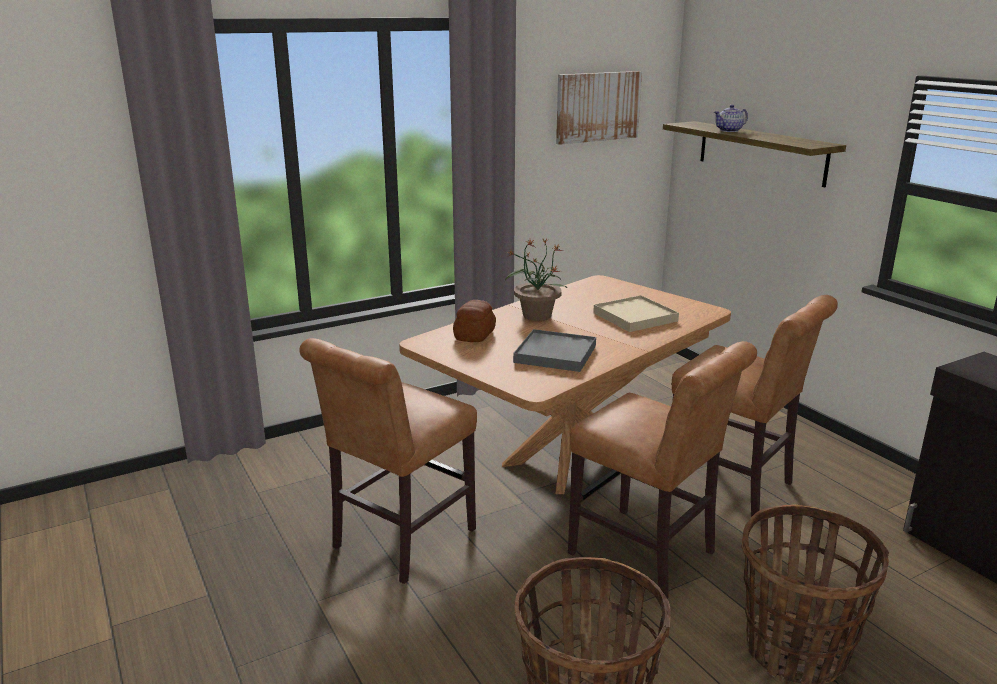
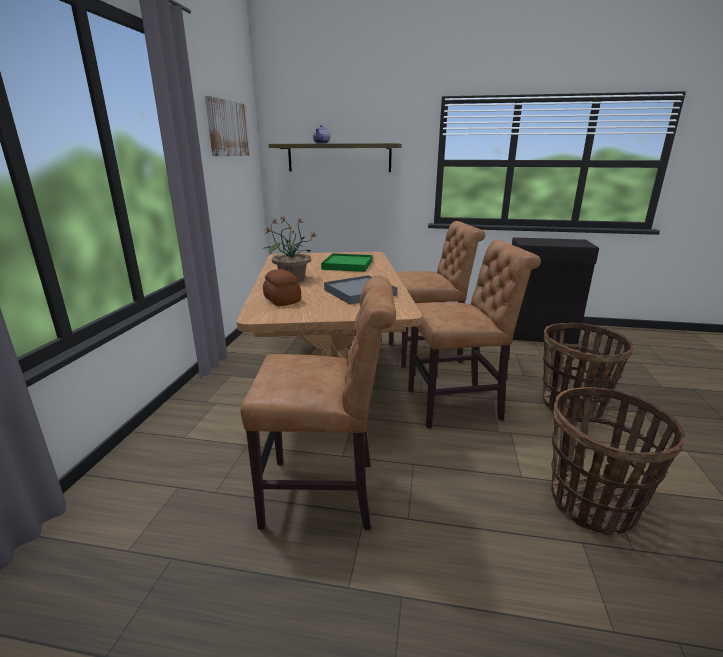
camera: 50 degrees left, 0 degrees up
brown chair [299,338,477,584] -> brown chair turned 75 degrees counterclockwise [241,276,396,530]
beige tray [593,295,679,332] -> green tray [321,253,373,272]

